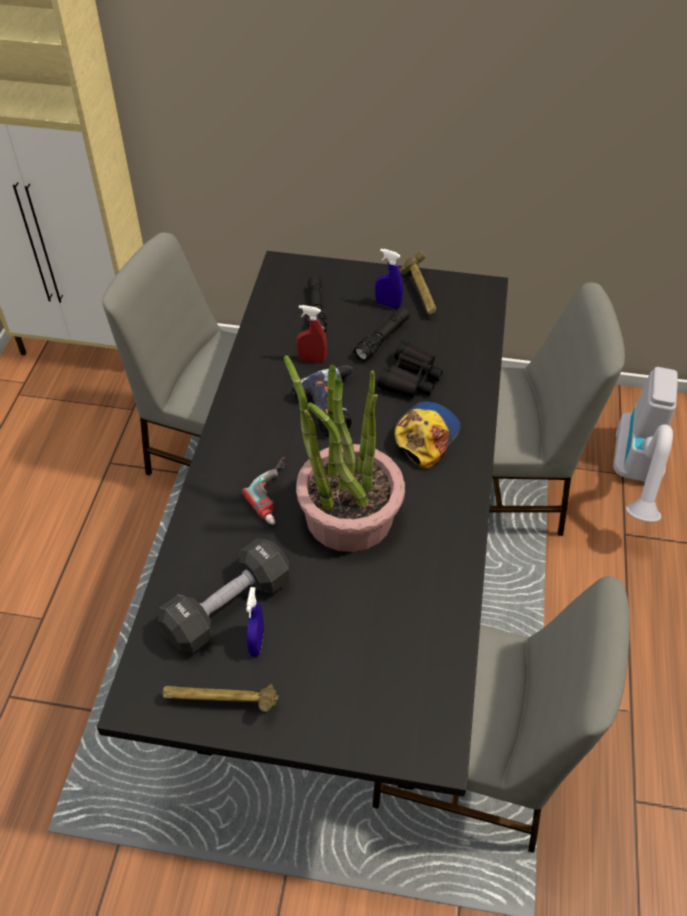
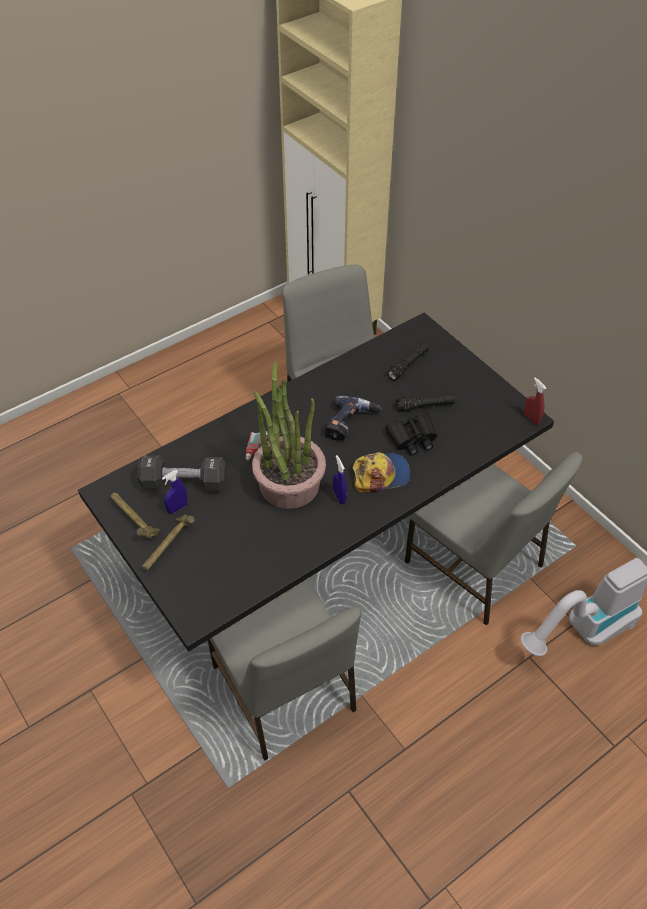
camera: 45 degrees right, 0 degrees up
red spray bottle [296,305,327,364] -> red spray bottle moved to [524,378,546,425]
blue spray bottle [375,249,403,309] -> blue spray bottle moved to [333,455,347,504]
hammer [400,251,436,314] -> hammer moved to [142,514,195,570]

